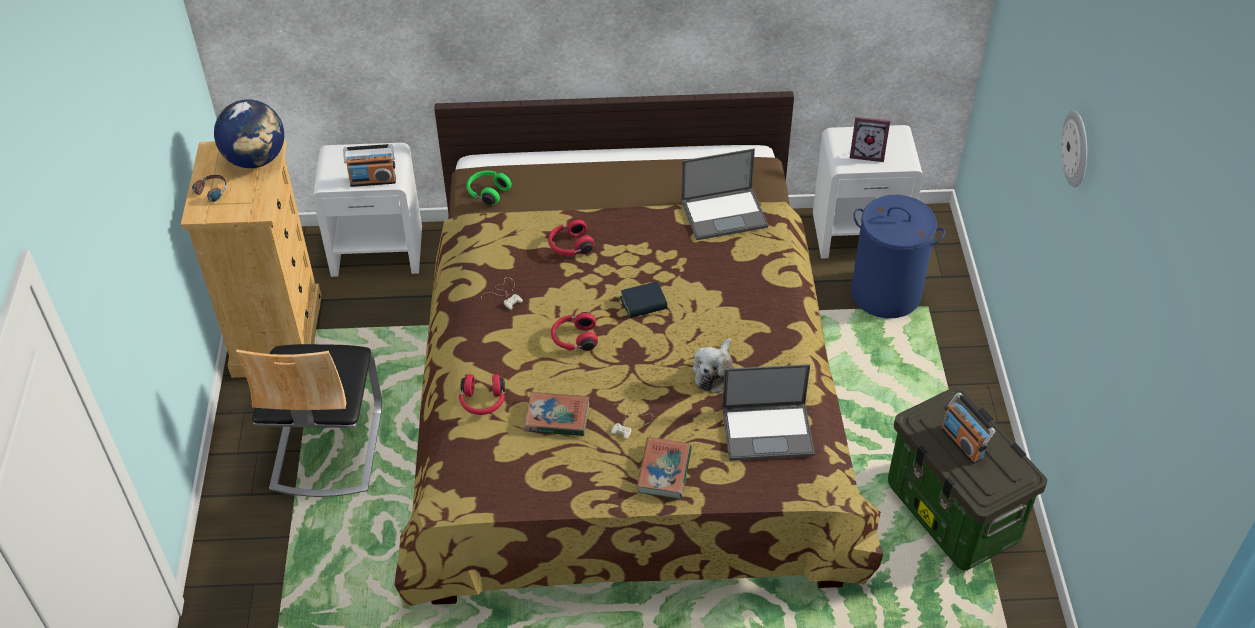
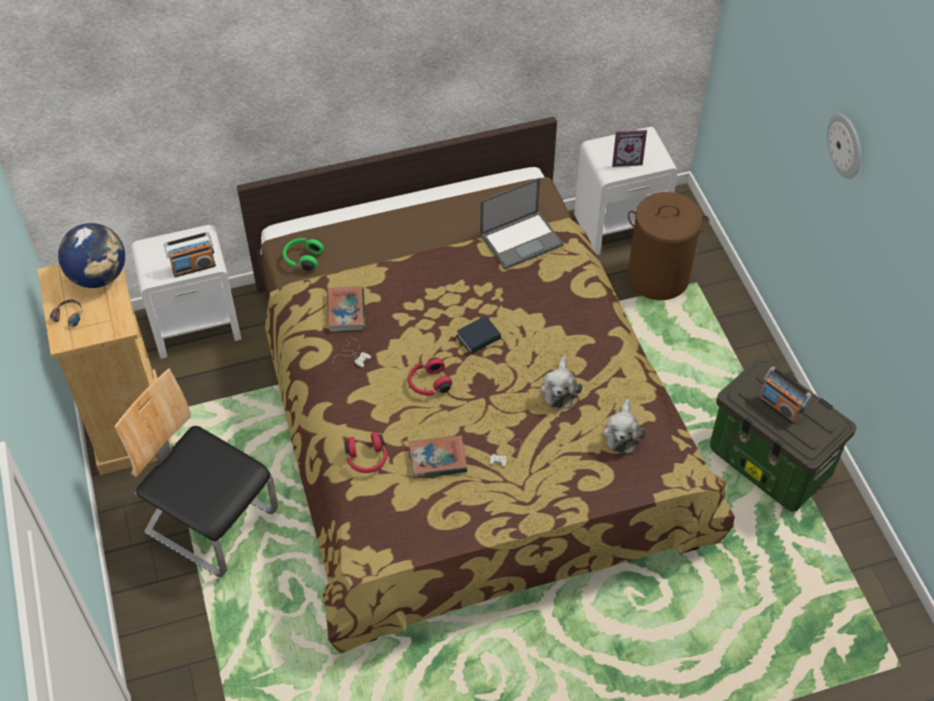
camera: 15 degrees left, 5 degrees up
chair [236,344,382,497] -> chair turned 135 degrees clockwise [114,368,278,577]
red headphones [548,219,595,255] -> none
book [637,437,692,499] -> book moved to [327,286,365,332]
laptop [722,364,815,461] -> plush toy [602,399,646,453]
blue laundry basket [851,195,945,318] -> brown laundry basket [627,192,710,300]

